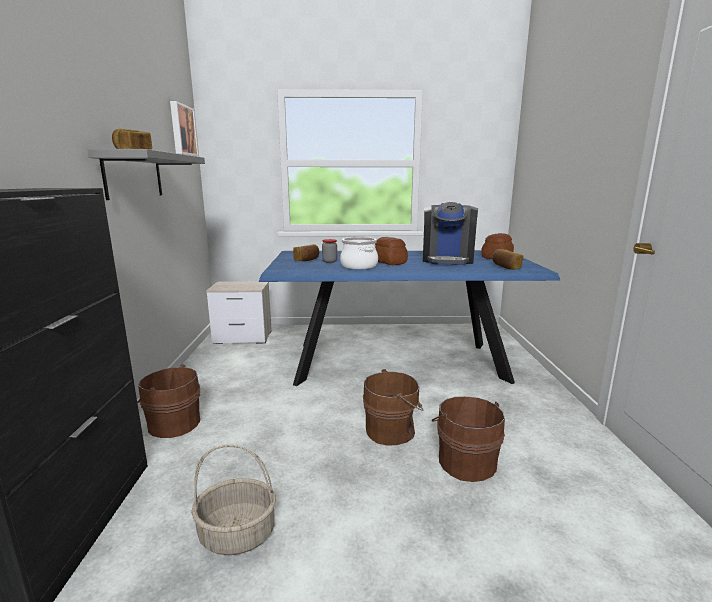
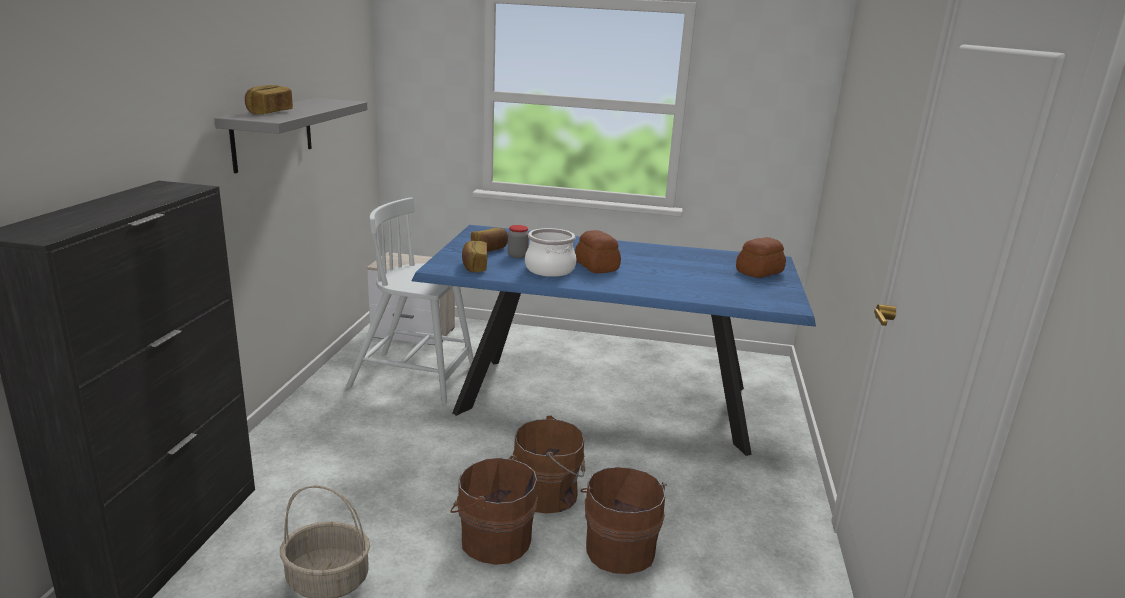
camera: 10 degrees right, 5 degrees up
brown bucket [137,364,200,438] -> brown bucket moved to [450,455,538,565]
picture [170,101,199,156] -> none
coffee machine [423,202,478,265] -> none
bread [492,249,524,270] -> bread moved to [462,241,487,272]
none -> white chair [346,198,474,404]

